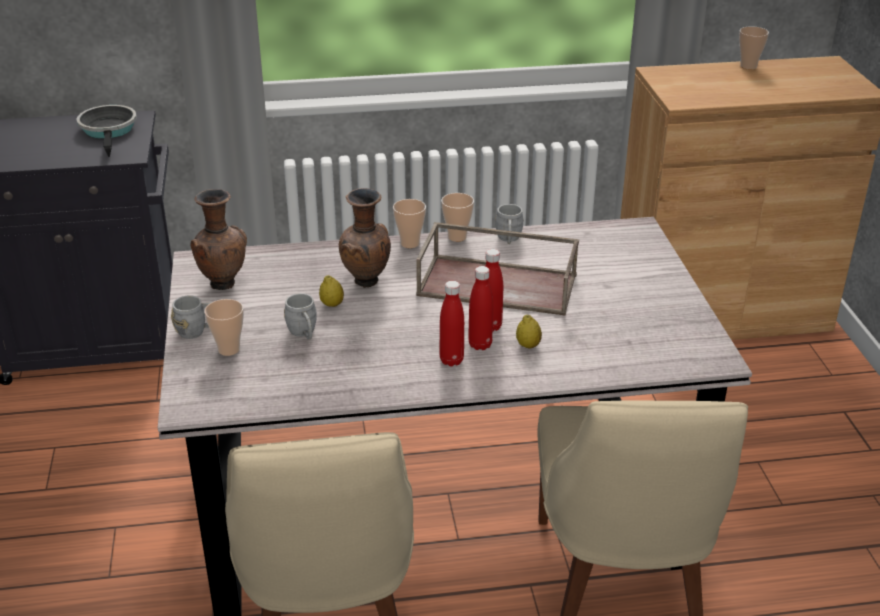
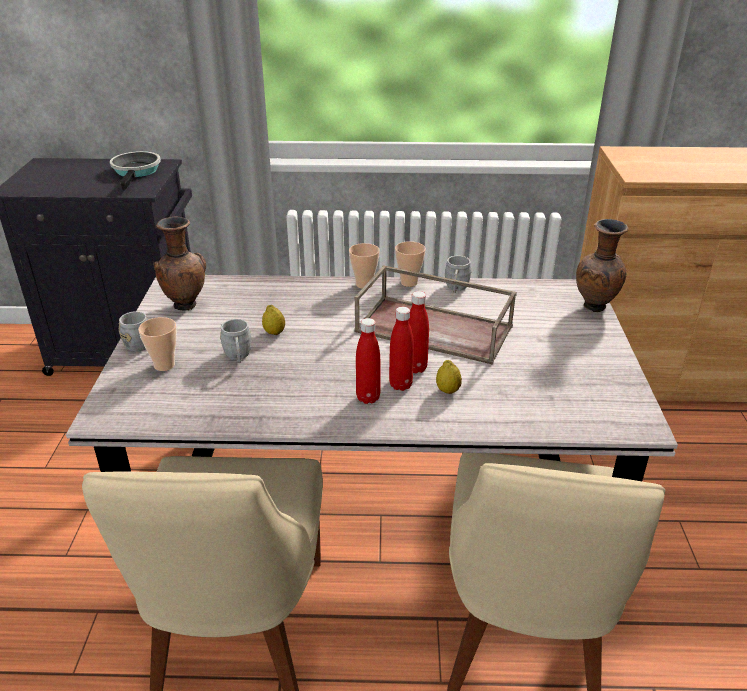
camera: 10 degrees right, 0 degrees up
brown vase [339,188,391,288] -> brown vase moved to [576,219,629,312]
cup [739,26,769,70] -> none

